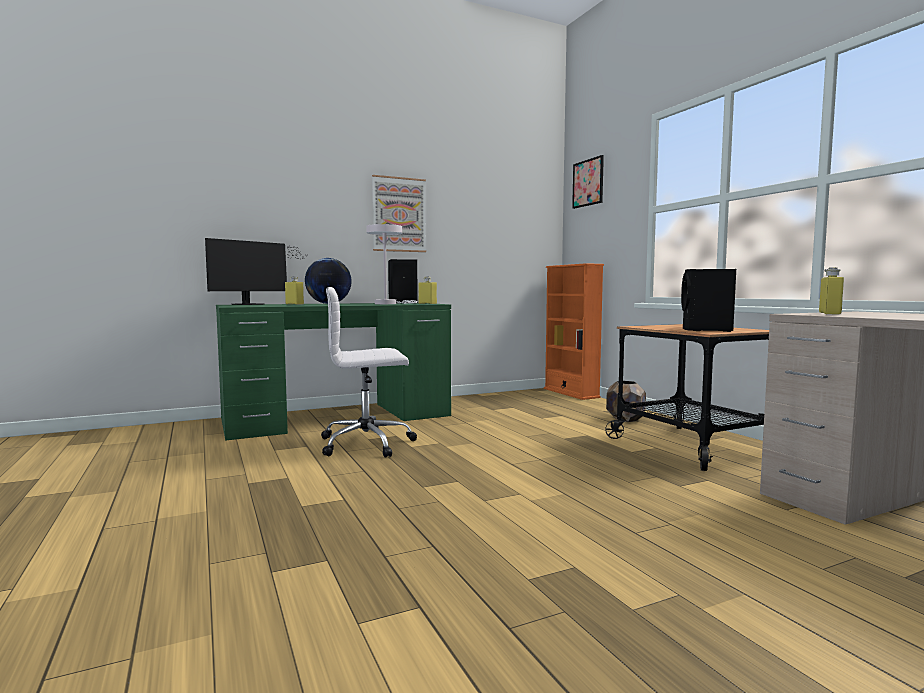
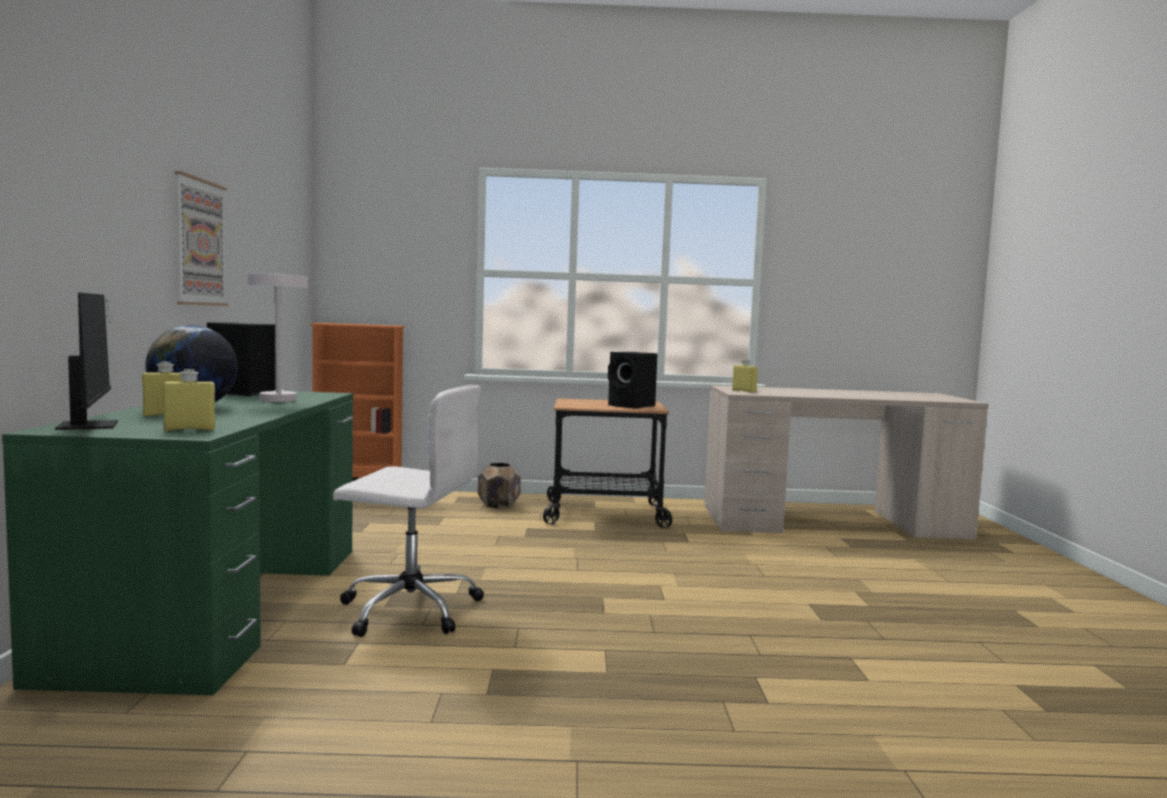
camera: 65 degrees left, 0 degrees up
white office chair [321,287,417,458] -> white office chair turned 90 degrees counterclockwise [333,385,484,637]
yellow bottle [418,276,437,304] -> yellow bottle moved to [163,369,215,431]
picture [572,155,604,209] -> none

